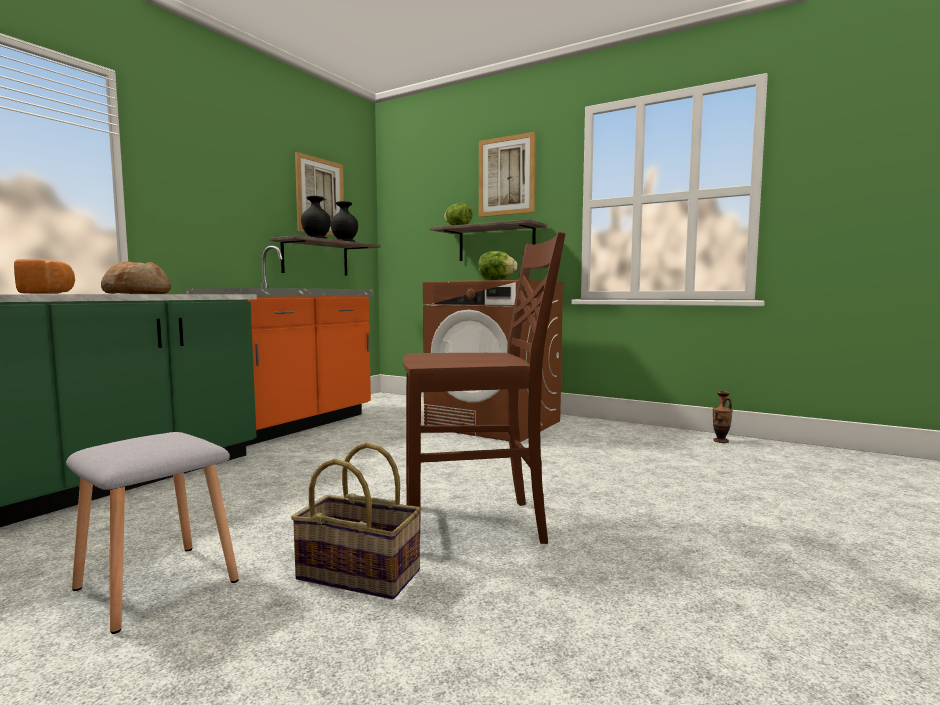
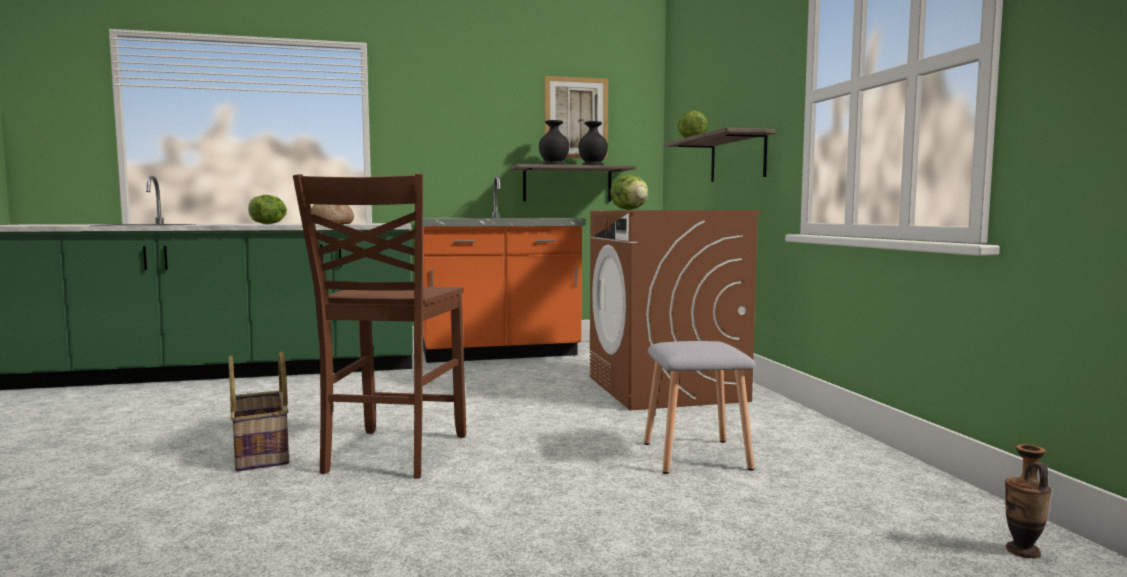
camera: 45 degrees right, 0 degrees up
bread [14,259,75,294] -> lettuce [248,195,287,224]
grey stool [66,432,239,634] -> grey stool moved to [644,341,755,474]
brown chair [403,232,566,544] -> brown chair turned 60 degrees clockwise [293,173,466,479]
picture [479,132,536,217] -> none
vase [713,391,733,443] -> vase moved to [1005,444,1052,558]

